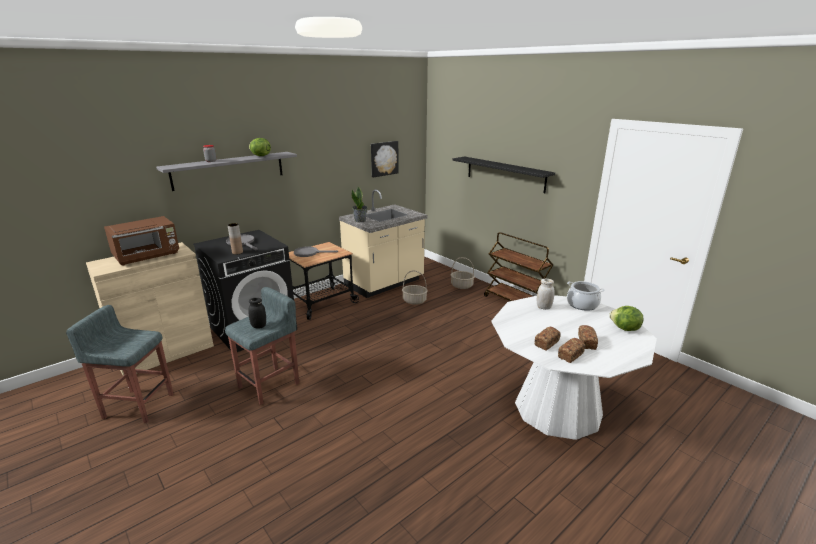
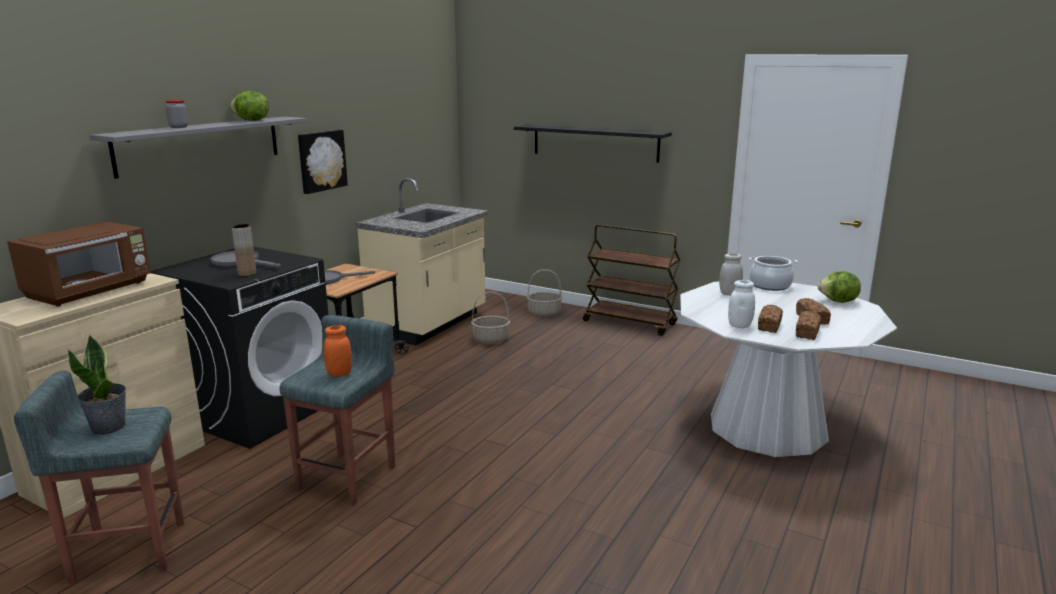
camera: 20 degrees left, 5 degrees down
black jar [248,298,266,329] -> orange jar [324,325,352,377]
potted plant [352,187,368,222] -> potted plant moved to [68,335,126,435]
picture [371,141,399,177] -> picture moved to [298,130,348,194]
none -> white jar [728,280,755,328]

